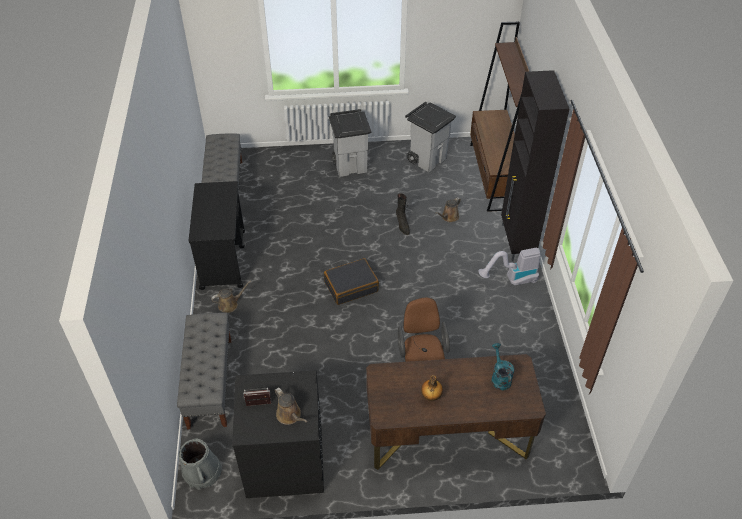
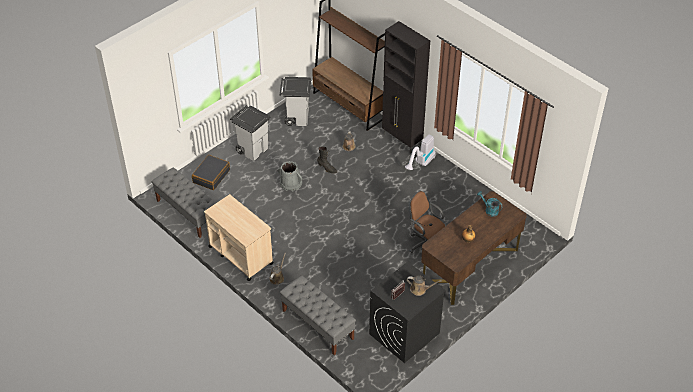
camera: 40 degrees left, 0 degrees up
grey bucket [179,438,222,490] -> grey bucket moved to [277,161,302,192]
black cart [189,181,245,290] -> beige cart [204,194,274,281]
black suitcase [324,258,379,305] -> black suitcase moved to [192,155,230,190]

